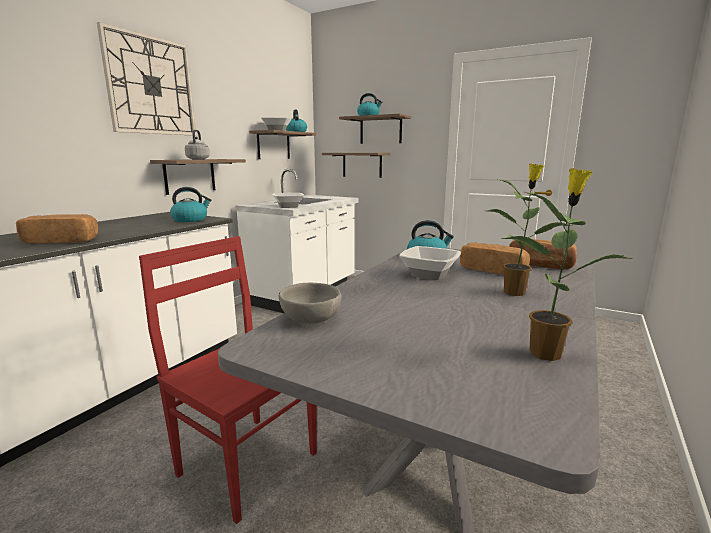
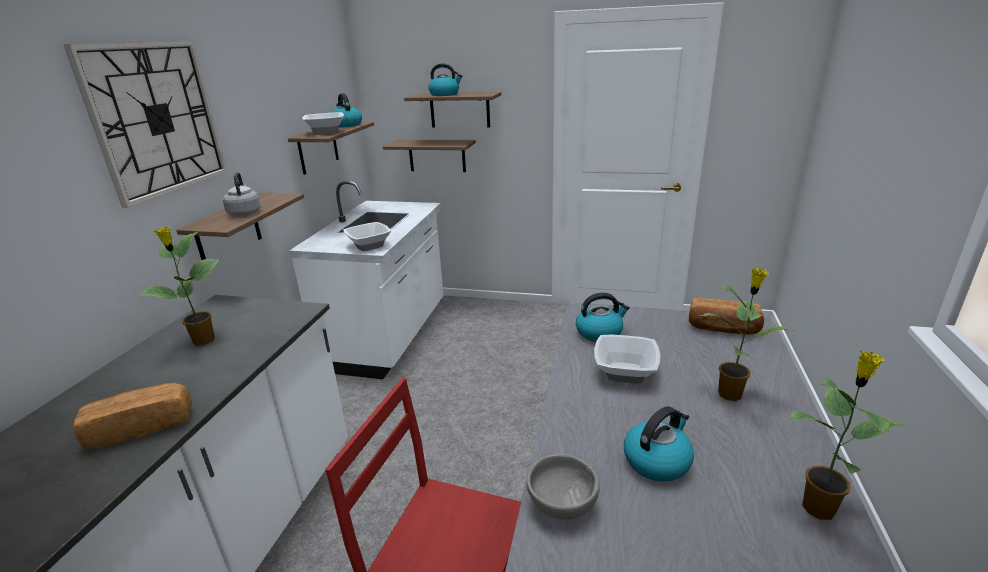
camera: 15 degrees left, 10 degrees up
kettle [170,187,211,222] -> kettle moved to [624,406,694,482]
bread [460,242,530,275] -> none
none -> potted plant [137,227,220,346]

